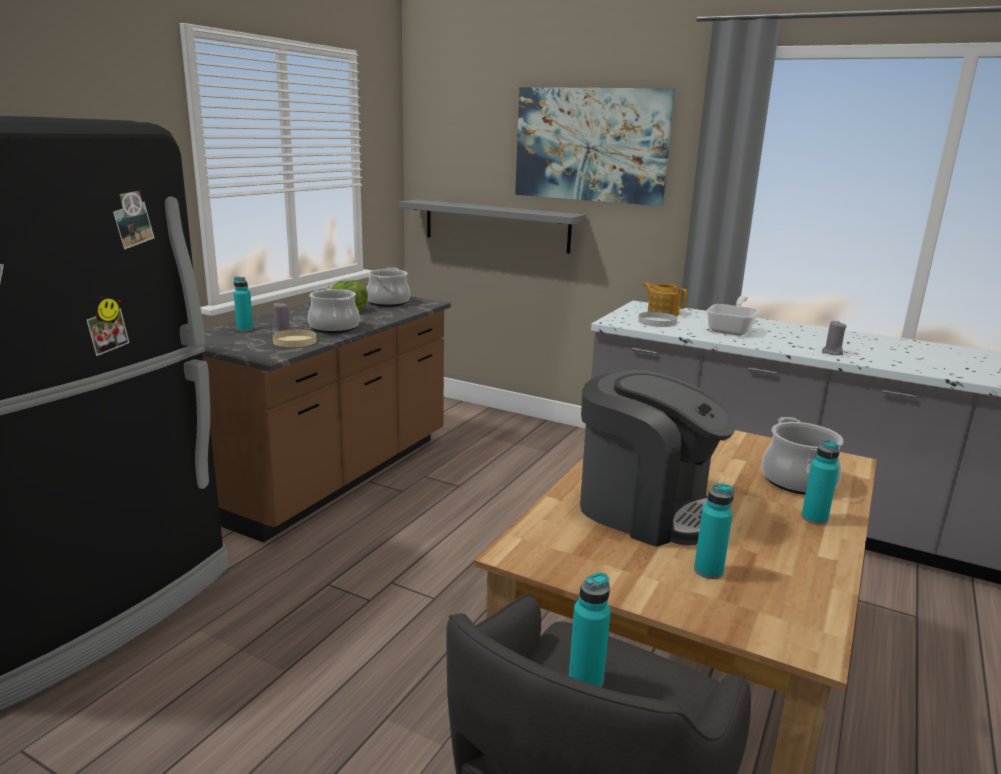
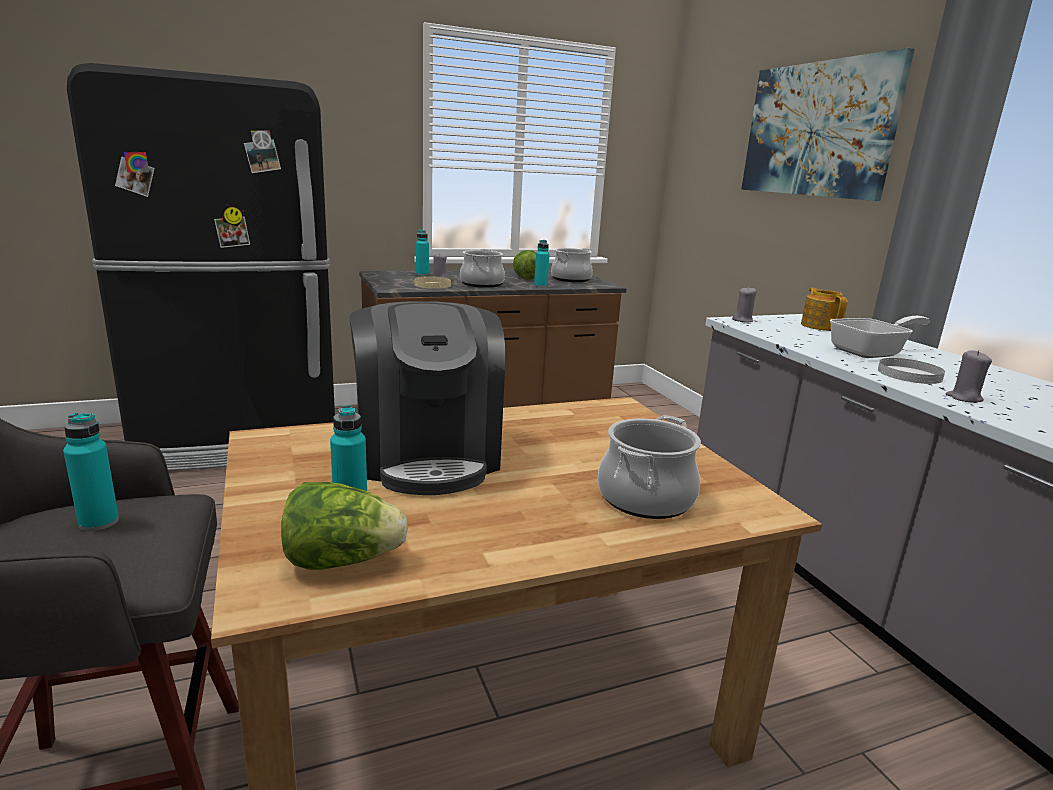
camera: 40 degrees right, 0 degrees up
grey shelf [399,199,586,254] -> none
white plate [638,312,677,327] -> white plate moved to [878,358,945,384]
turquoise bottle [801,440,840,525] -> turquoise bottle moved to [534,240,550,287]
none -> lettuce [281,482,408,570]
none -> grey candle [732,286,757,322]

